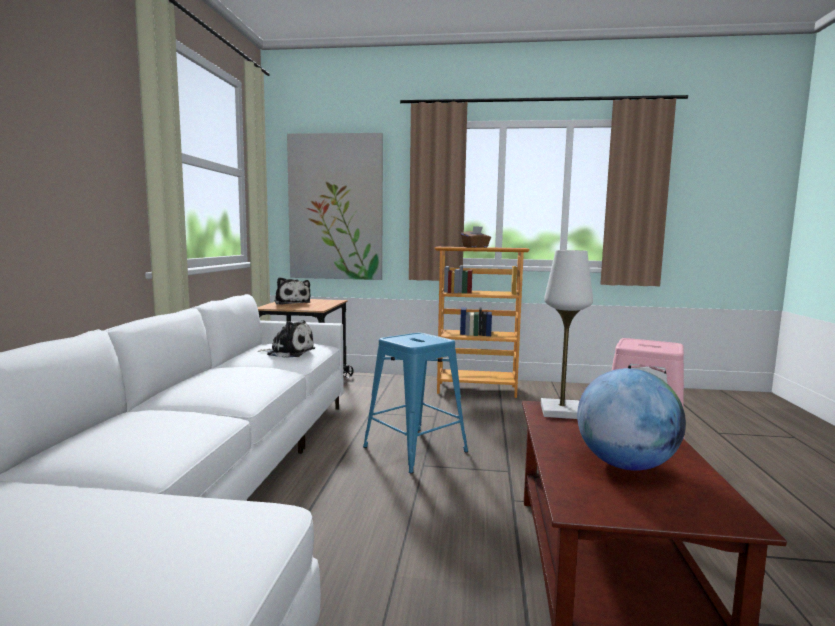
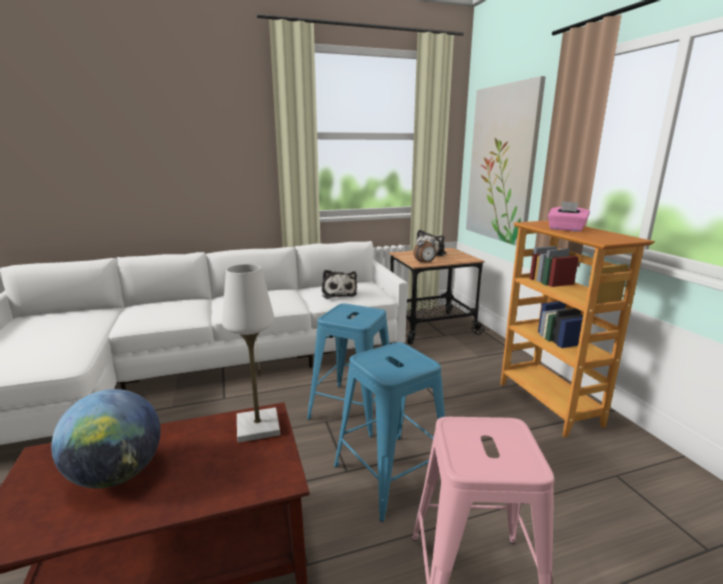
camera: 65 degrees right, 10 degrees up
brown tissue box [461,226,491,248] -> pink tissue box [548,201,590,232]
none -> blue stool [334,342,445,522]
none -> alarm clock [414,234,437,264]

